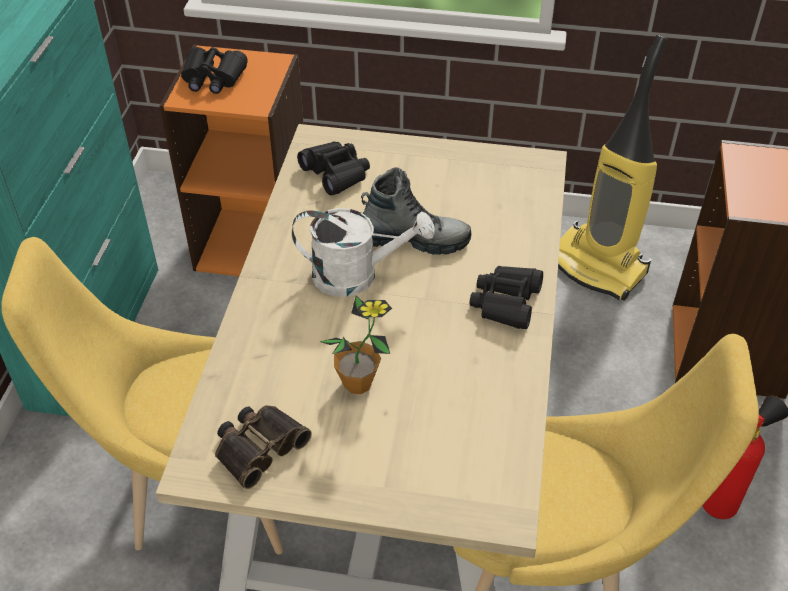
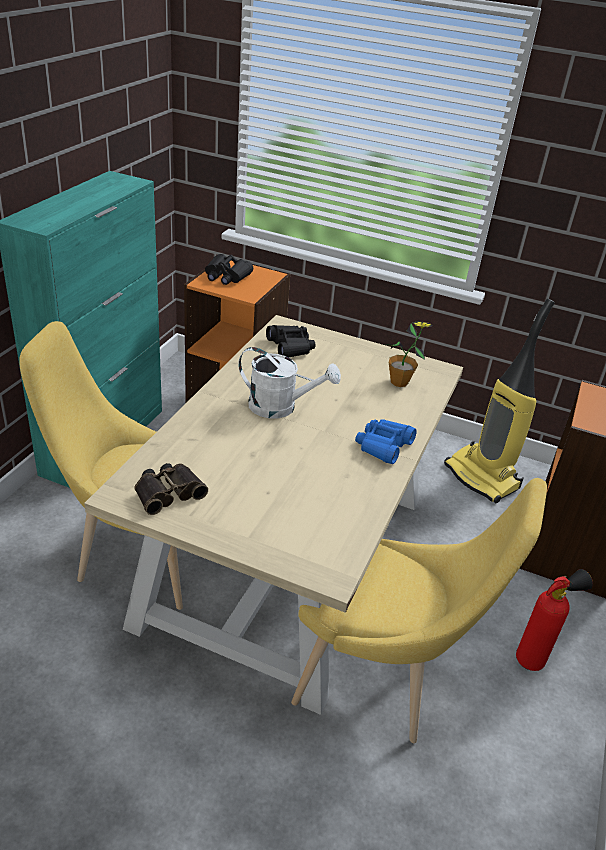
camera: 10 degrees right, 10 degrees down
potted plant [319,296,392,394] -> potted plant moved to [385,321,433,387]
boot [361,167,471,255] -> none
black binoculars [470,266,543,329] -> blue binoculars [355,419,416,464]

